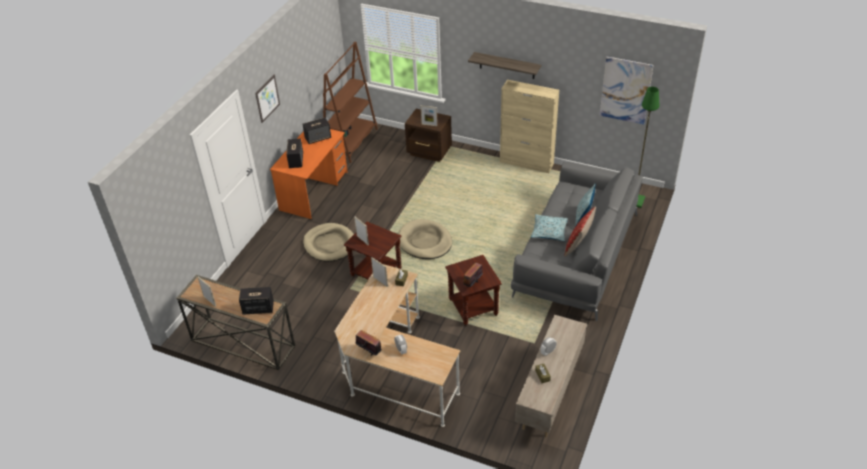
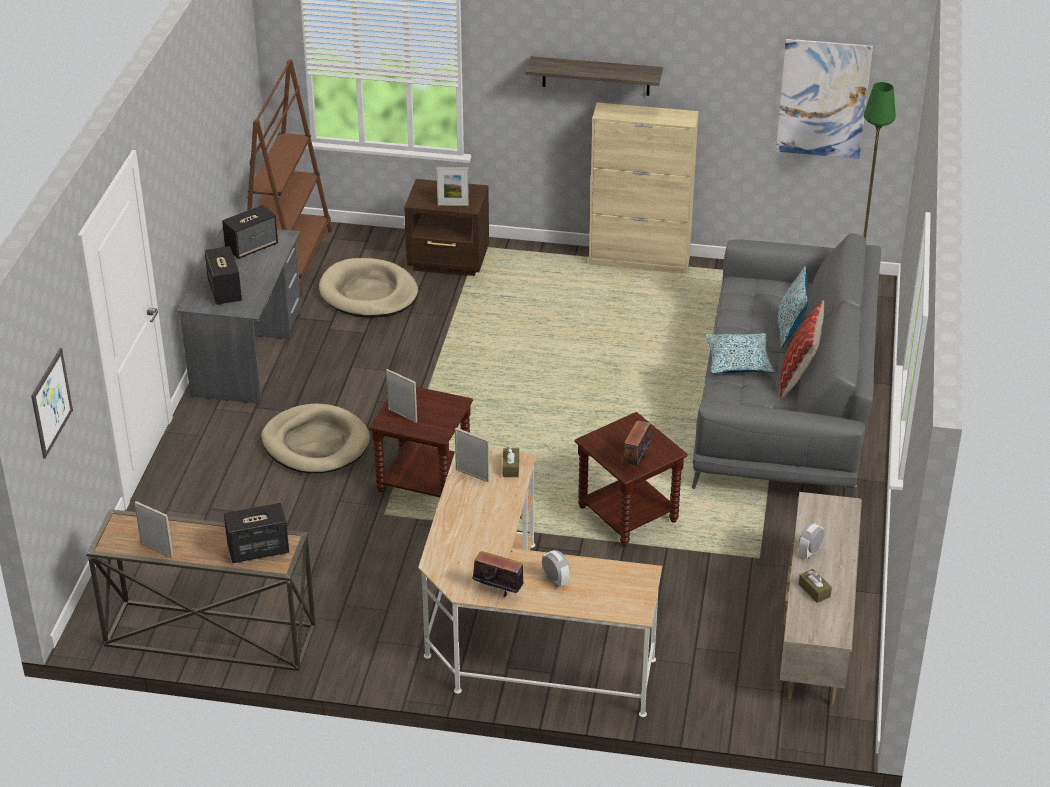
camera: 15 degrees left, 5 degrees down
picture [255,75,280,123] -> picture moved to [31,348,73,459]
orange desk [270,129,348,219] -> grey desk [178,228,302,404]
beige dog bed [398,219,452,259] -> beige dog bed moved to [319,258,418,318]

